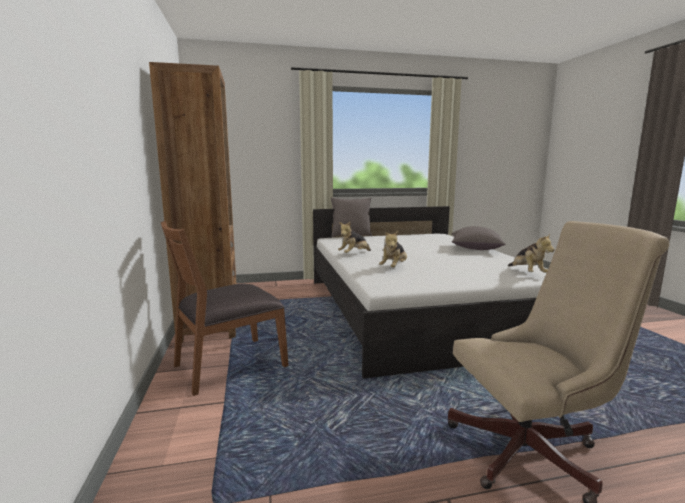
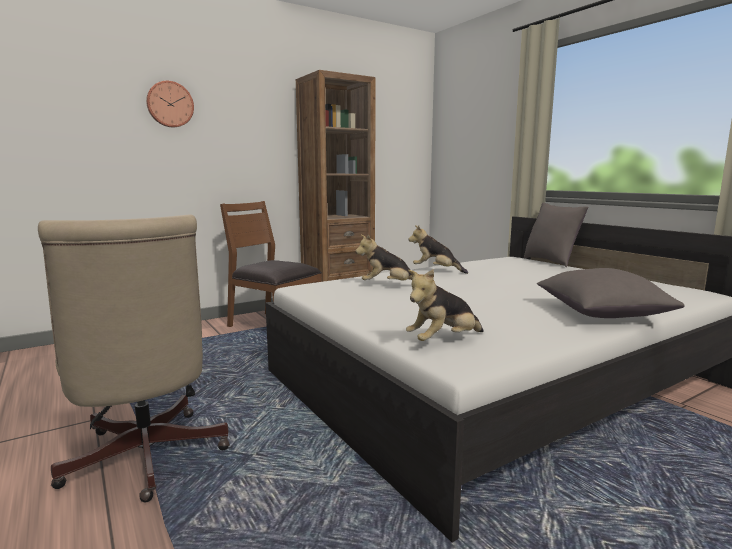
camera: 70 degrees right, 0 degrees up
none -> wall clock [146,81,194,128]

